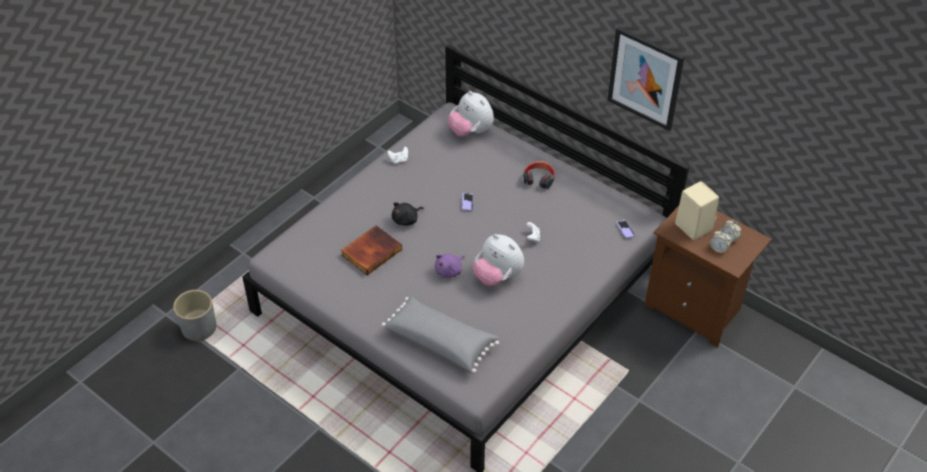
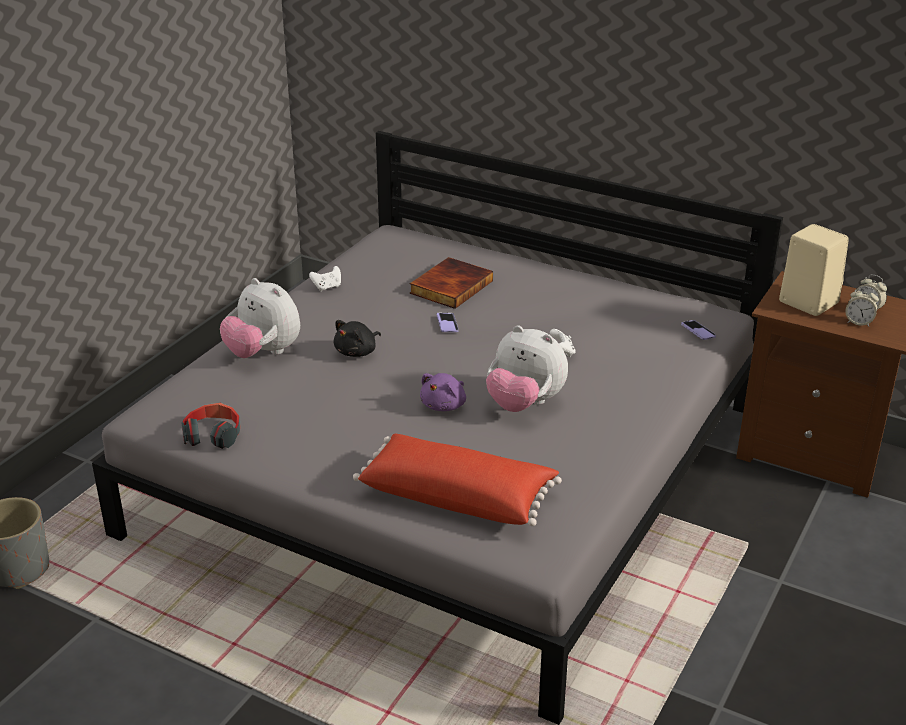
camera: 10 degrees left, 15 degrees down
book [341,225,402,275] -> book moved to [410,257,493,309]
grey pillow [382,296,499,373] -> red pillow [353,434,562,526]
plush toy [448,91,494,137] -> plush toy moved to [220,278,300,358]
headphones [524,161,555,189] -> headphones moved to [181,402,241,449]
picture [608,26,685,131] -> none

